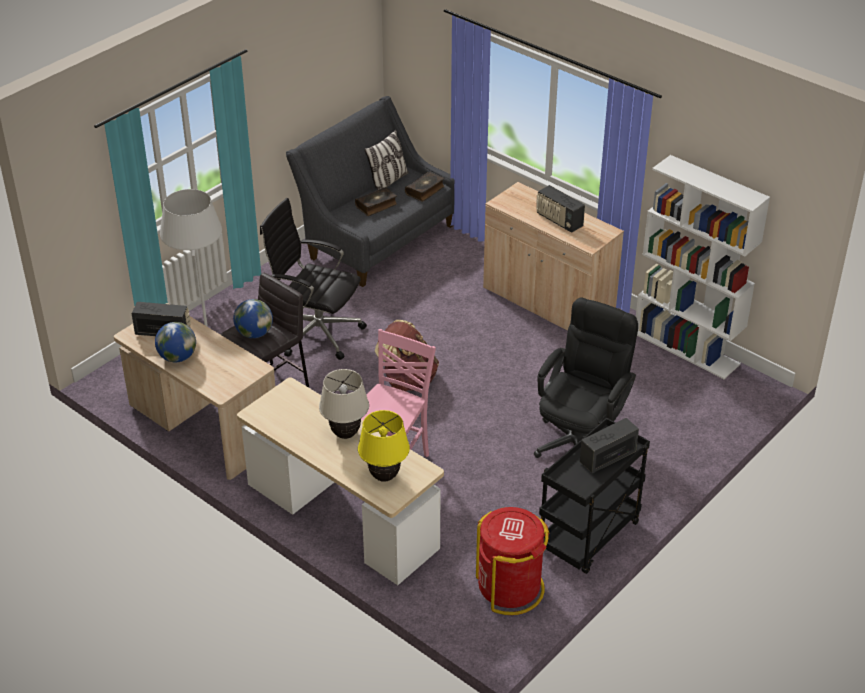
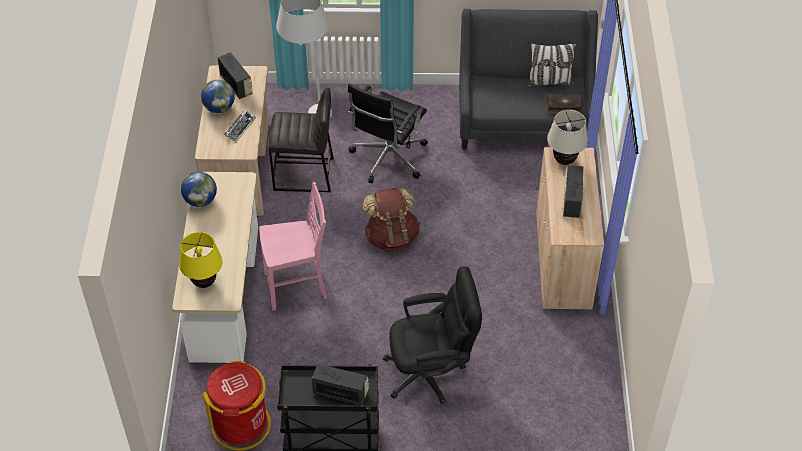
camera: 50 degrees right, 10 degrees up
globe [233,299,273,338] -> globe moved to [181,172,217,207]
black office chair [260,198,367,360] -> black office chair turned 135 degrees counterclockwise [348,83,428,183]
beige table lamp [319,369,369,439] -> beige table lamp moved to [547,110,588,165]
book [355,187,397,216] -> none
white bookcase [636,155,770,379] -> none
none -> keyboard [224,109,256,142]

